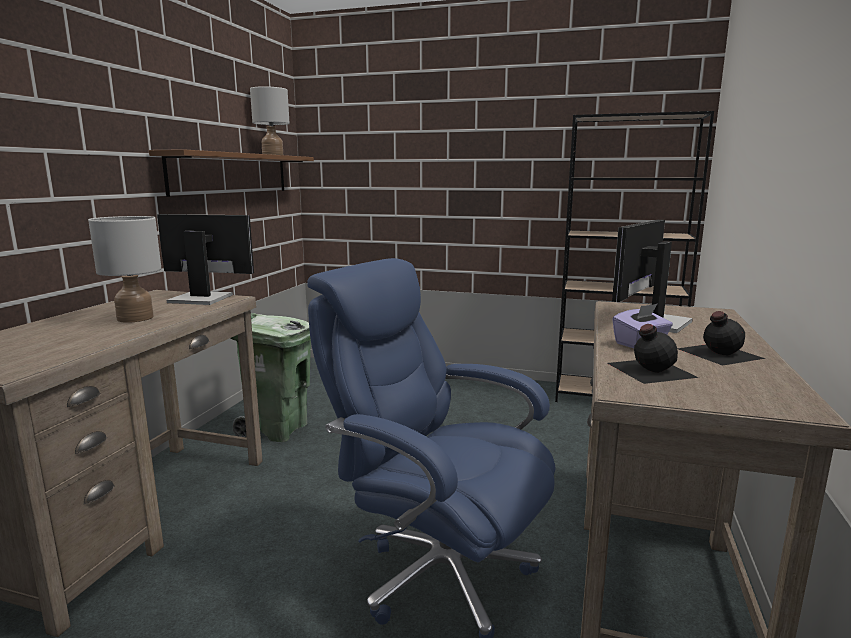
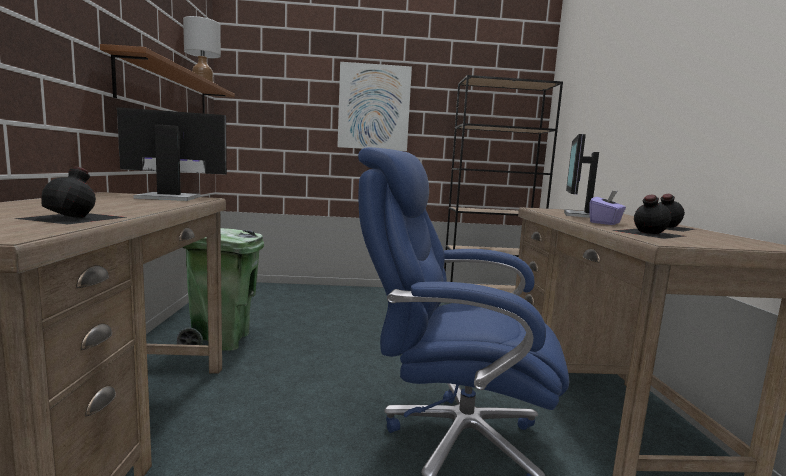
camera: 20 degrees left, 5 degrees down
grey table lamp [88,216,162,323] -> none
none -> black bottle [14,167,126,224]
none -> picture [337,62,412,151]

